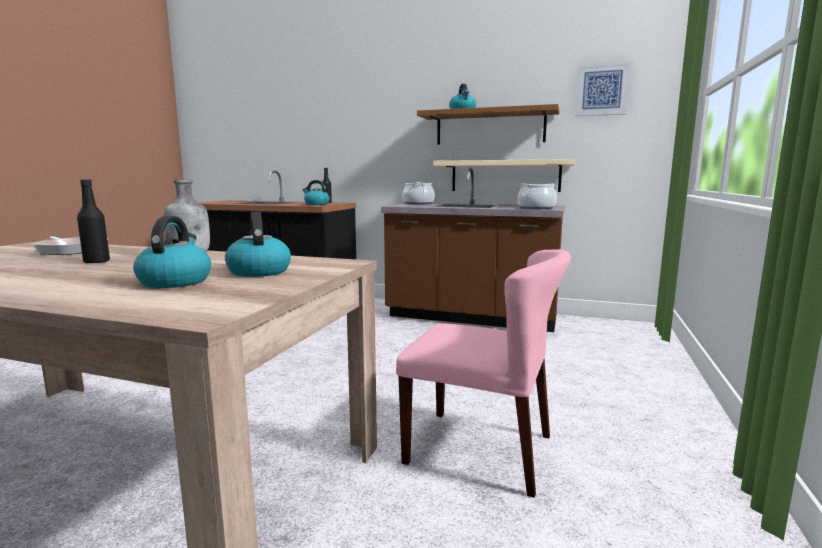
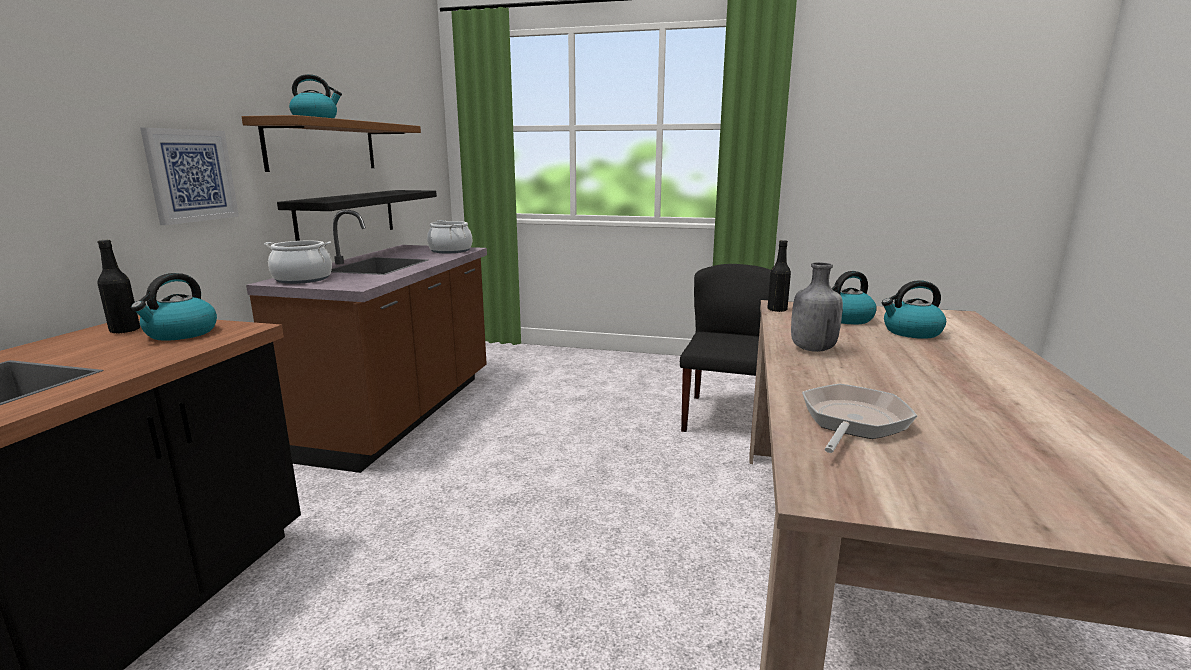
camera: 95 degrees left, 5 degrees up
black bottle [77,179,110,264] -> black bottle moved to [767,240,791,312]
pink chair [396,249,571,498] -> black chair [680,264,771,432]
beige shelf [433,159,575,192] -> black shelf [277,190,437,241]
picture [575,62,631,116] -> picture moved to [140,128,239,225]

